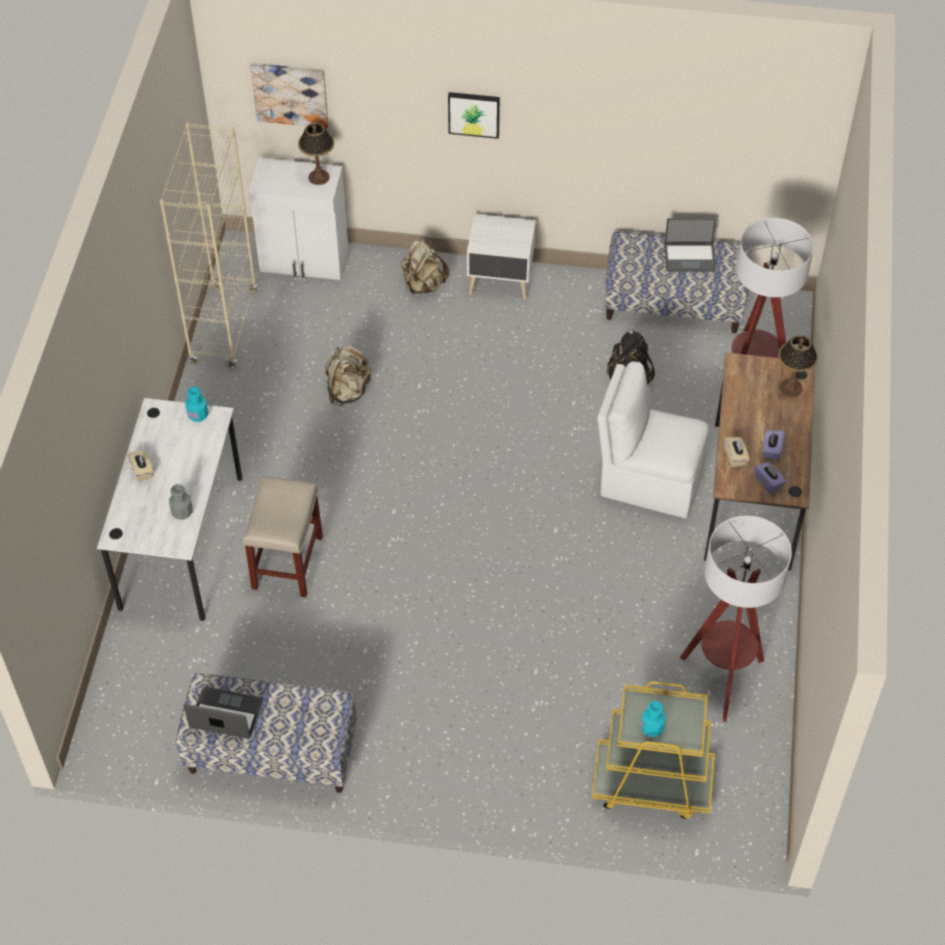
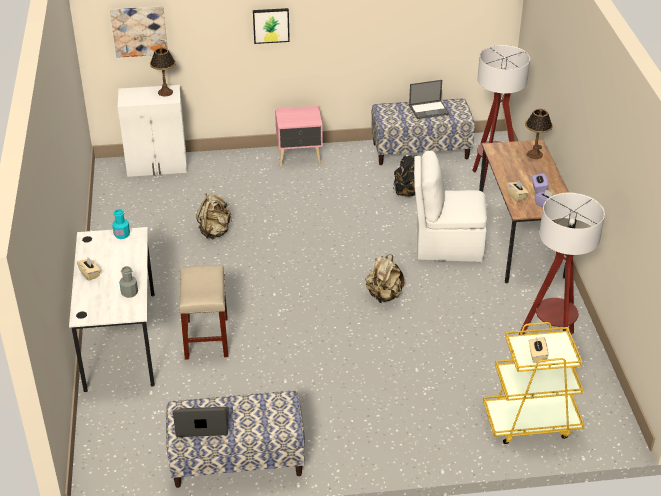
camera: 15 degrees left, 15 degrees down
beige bookcase [160,122,258,368] -> none
beige backpack [401,239,449,294] -> beige backpack moved to [366,254,404,303]
white nightstand [467,214,536,300] -> pink nightstand [275,106,323,166]
turquoise bottle [641,701,666,737] -> beige tissue box [529,337,549,362]

